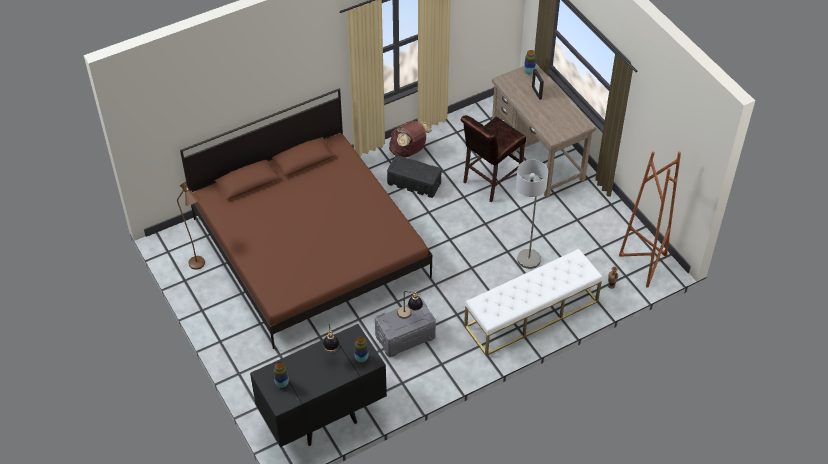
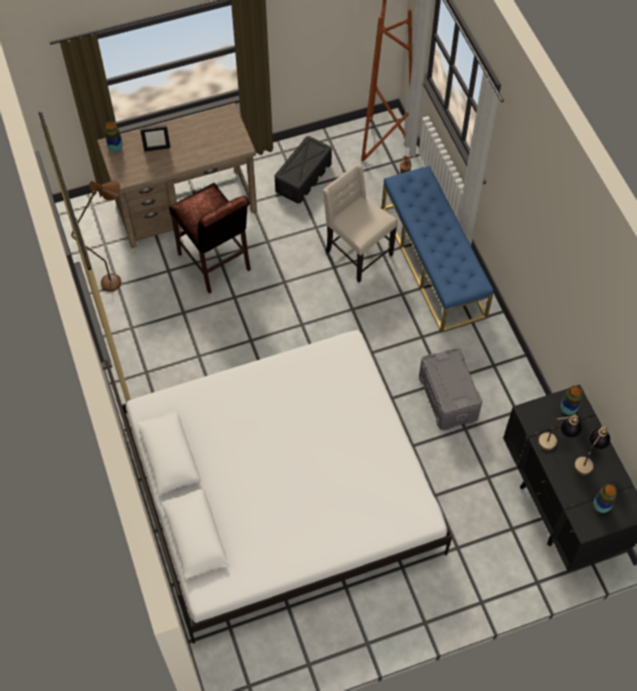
camera: 80 degrees left, 10 degrees up
brown floor lamp [177,181,205,270] -> brown floor lamp moved to [71,180,121,292]
brown bed [180,88,432,349] -> white bed [105,330,452,644]
black storage box [387,155,441,198] -> black storage box moved to [275,136,332,204]
brown backpack [389,121,432,157] -> none
table lamp [397,290,423,319] -> table lamp moved to [573,424,610,476]
white bench [464,249,602,356] -> blue bench [382,166,494,332]
grey floor lamp [516,160,548,269] -> beige chair [323,163,398,283]

